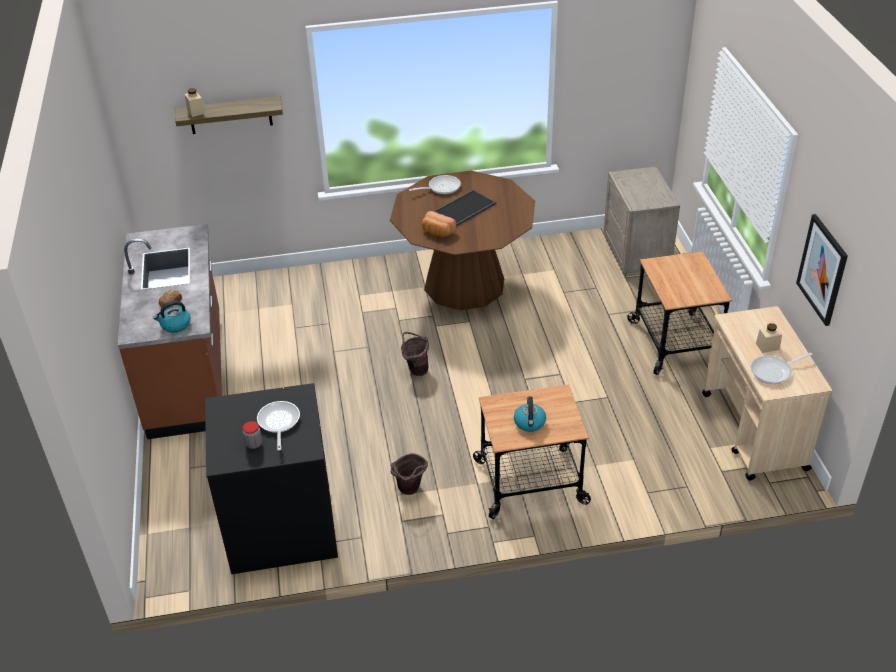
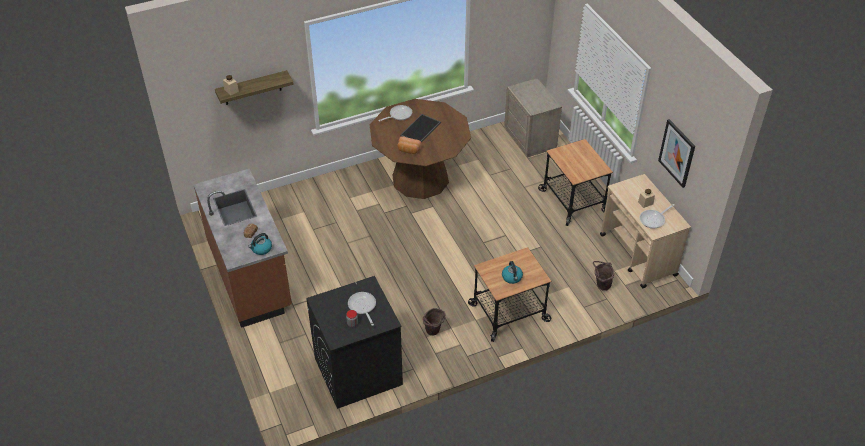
camera: 15 degrees left, 5 degrees up
brown bucket [401,332,429,376] -> brown bucket moved to [593,261,614,291]

